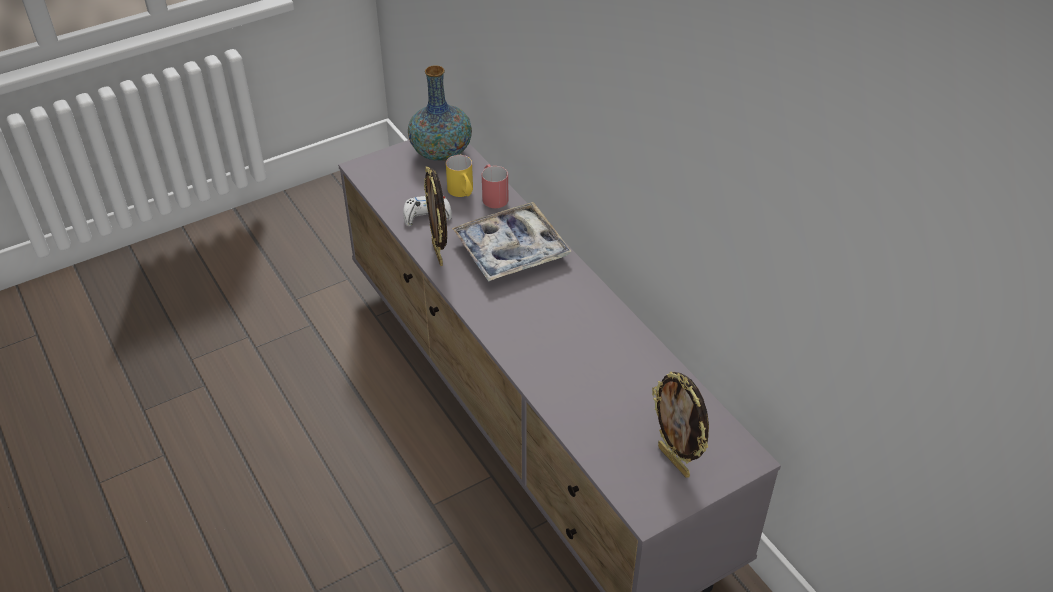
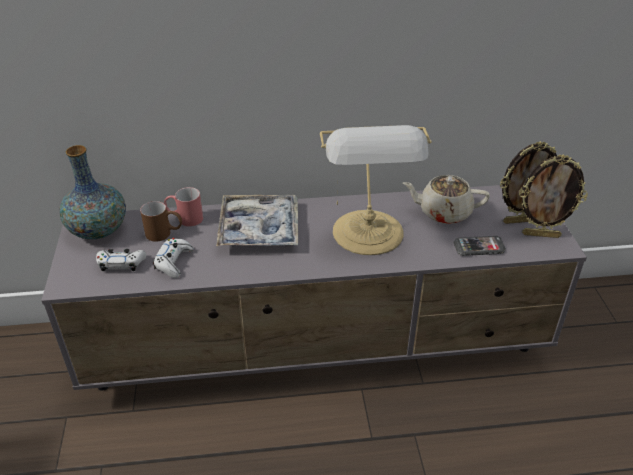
camera: 65 degrees left, 5 degrees down
picture frame [424,166,447,266] -> picture frame moved to [519,154,588,238]
yellow mug [446,155,473,197] -> brown mug [140,201,182,242]
none -> white game controller [96,249,146,271]
none -> table lamp [320,125,432,255]
none -> beige teapot [403,175,490,224]
none -> phone [454,236,506,256]

